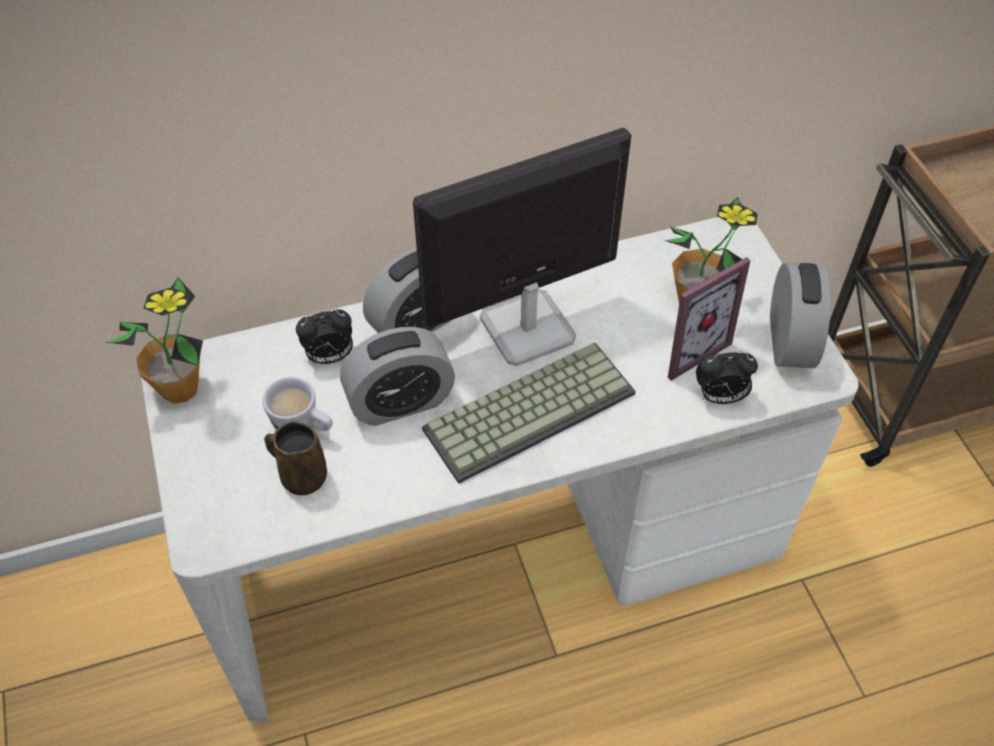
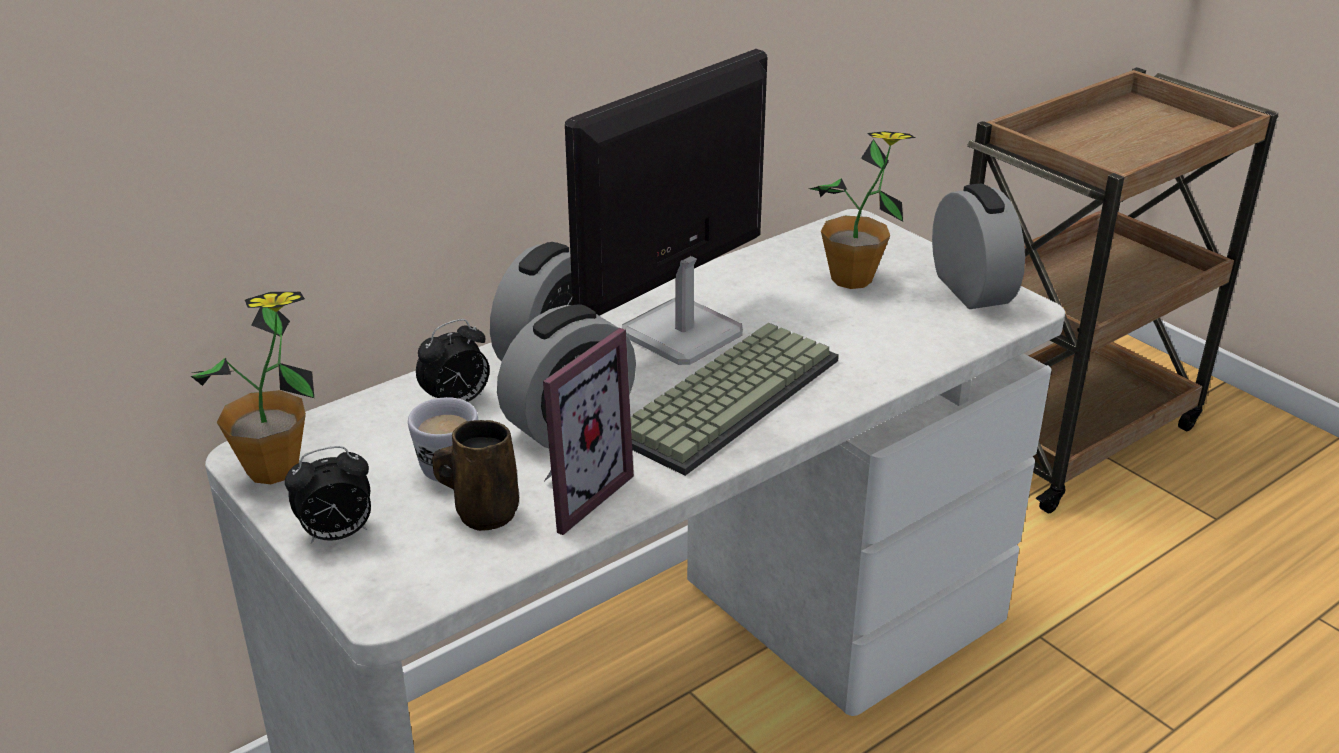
camera: 20 degrees left, 20 degrees down
picture frame [668,257,751,381] -> picture frame moved to [543,328,634,535]
alarm clock [696,351,758,404] -> alarm clock moved to [285,446,371,544]

